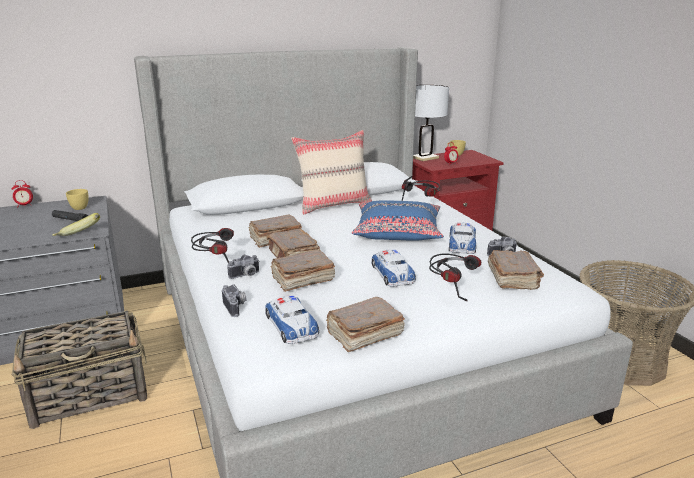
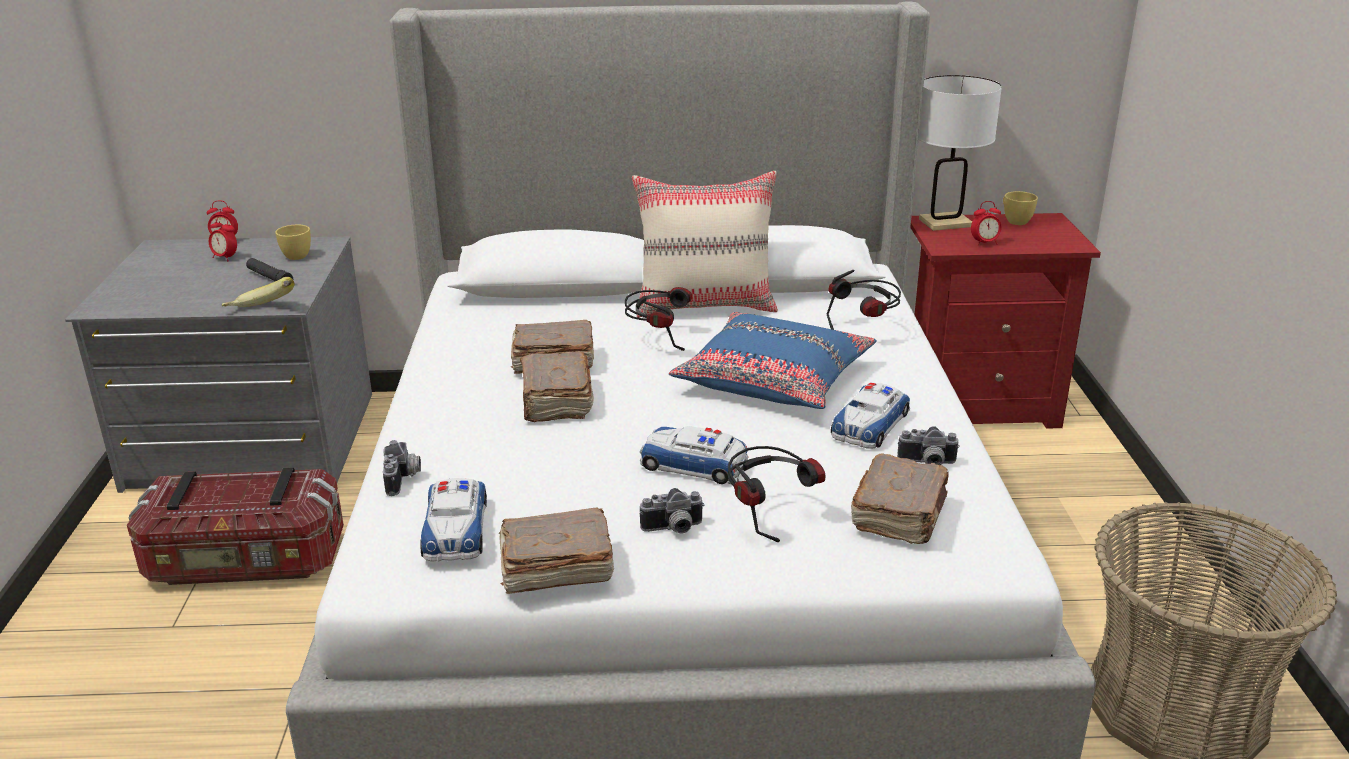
camera: 20 degrees right, 5 degrees up
basket [12,311,147,429] -> storage box [127,467,344,585]
headphones [191,228,234,264] -> headphones moved to [625,287,692,351]
camera [227,255,260,279] -> camera moved to [640,488,705,533]
brown book [271,250,335,292] -> none
toy car [371,250,416,287] -> toy car turned 105 degrees clockwise [640,426,748,484]
none -> alarm clock [209,216,237,261]

